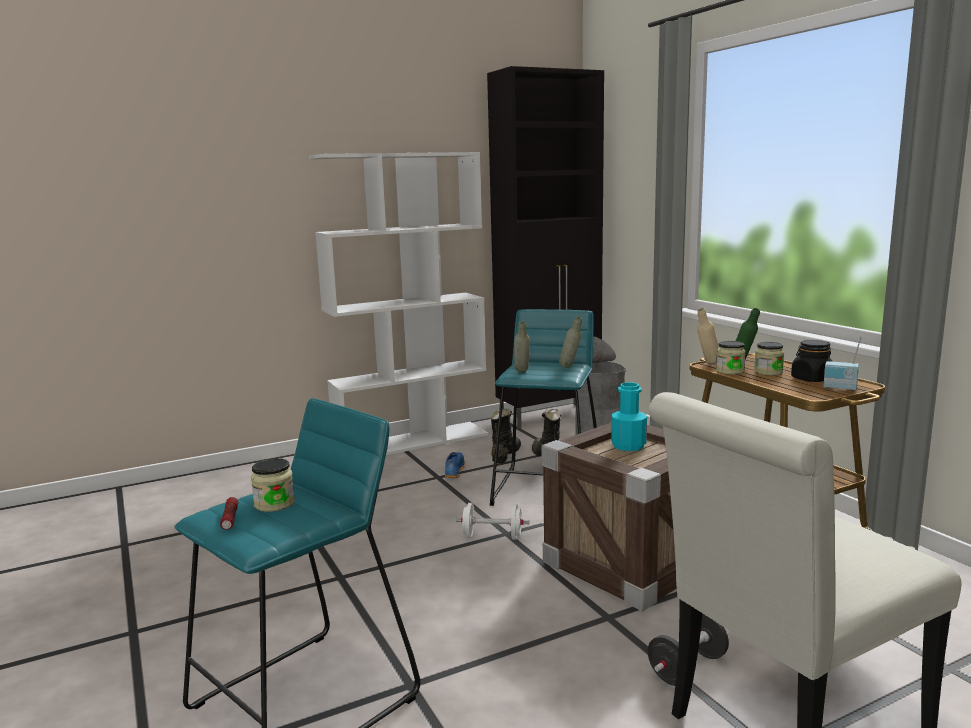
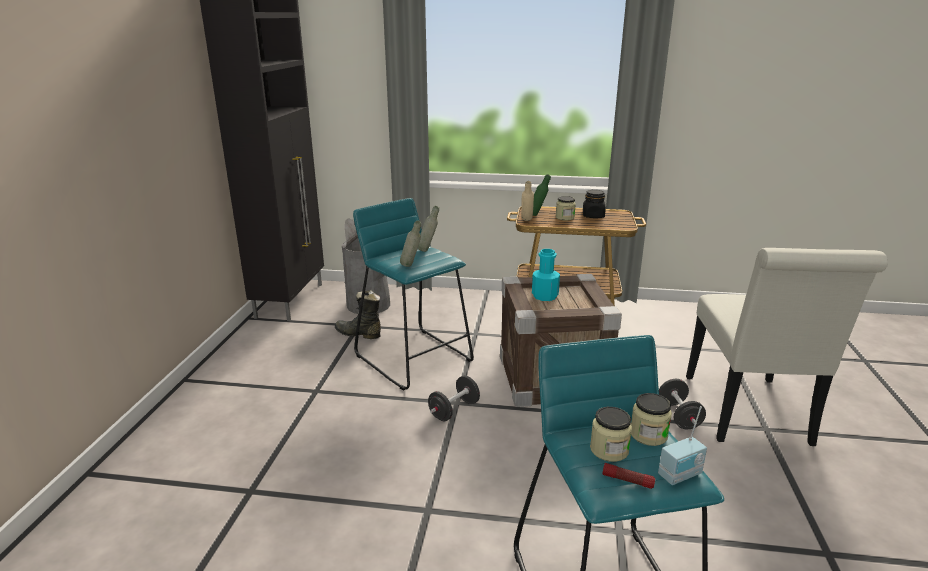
camera: 55 degrees left, 10 degrees up
white bookcase [309,152,488,455] -> none
blue shoe [445,452,465,478] -> none
white dumbbell [456,503,529,540] -> black dumbbell [428,375,480,421]
black boot [491,409,521,463] -> none
jar [716,341,746,375] -> jar moved to [631,393,672,446]
radio [823,336,862,391] -> radio moved to [658,406,707,485]

